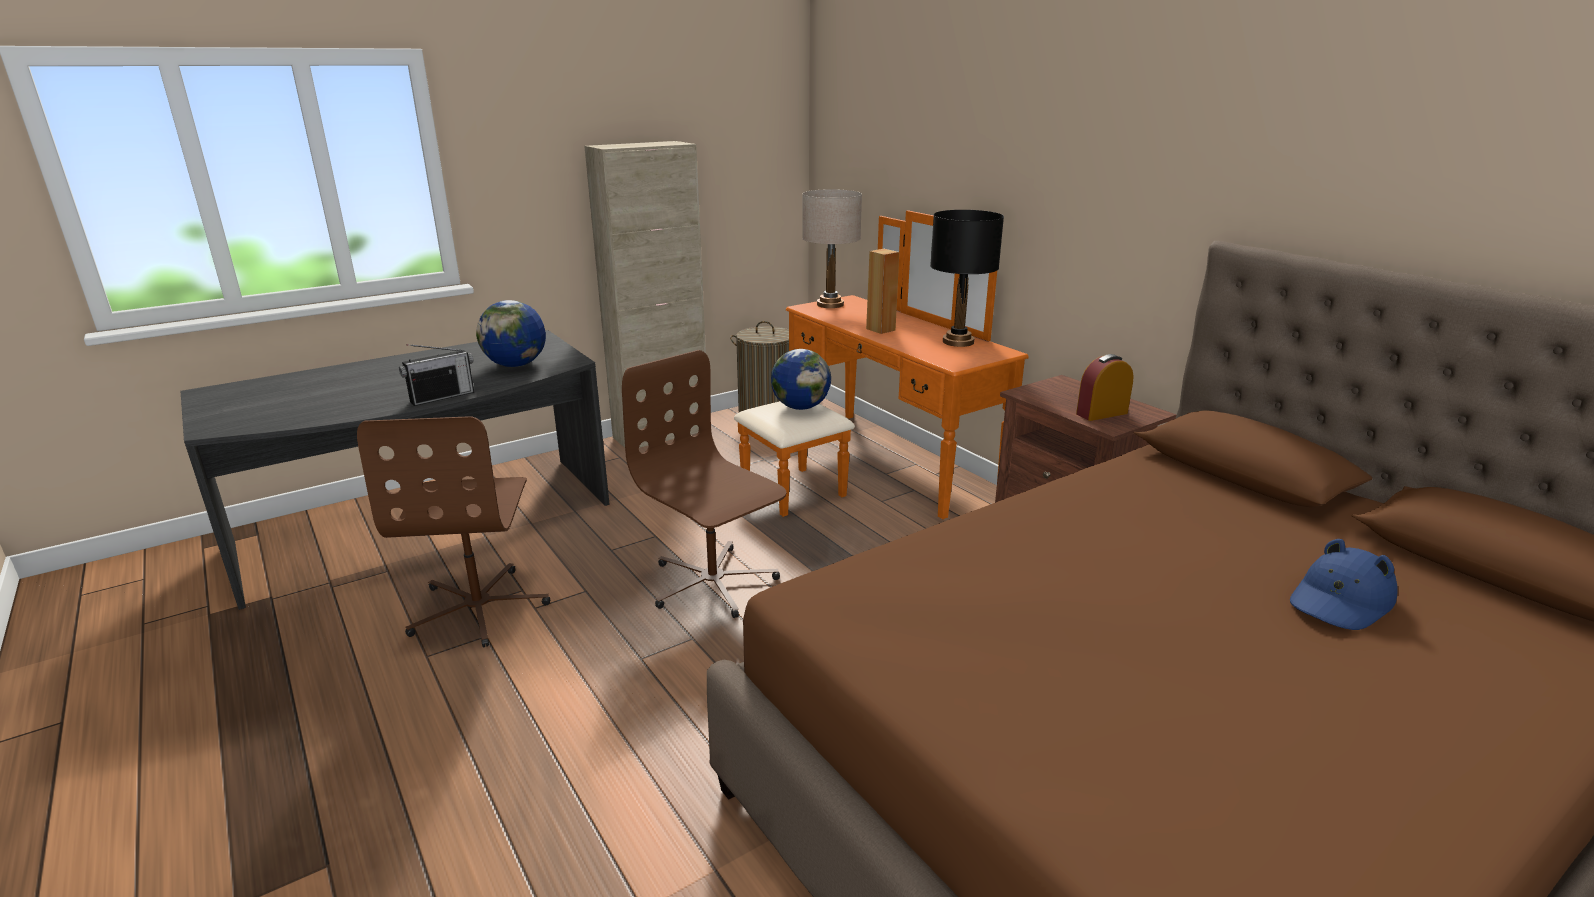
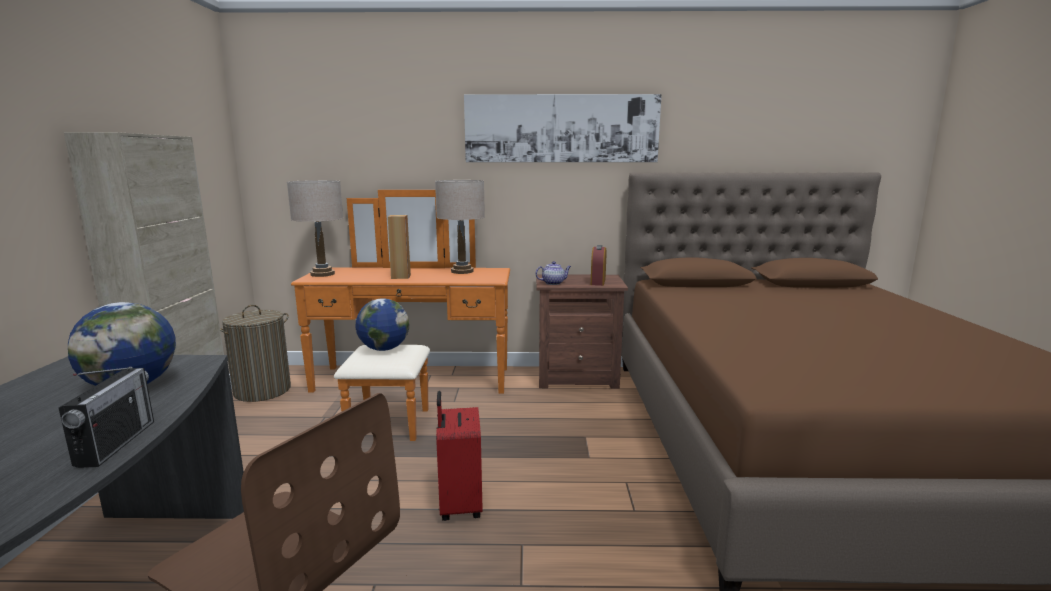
camera: 55 degrees left, 10 degrees down
brown office chair [622,350,787,618] -> red suitcase [436,391,483,521]
black table lamp [930,210,1004,347] -> beige table lamp [435,180,485,274]
blue hat [1290,539,1398,630] -> none
none -> picture [464,94,662,162]
none -> teapot [535,261,571,285]

